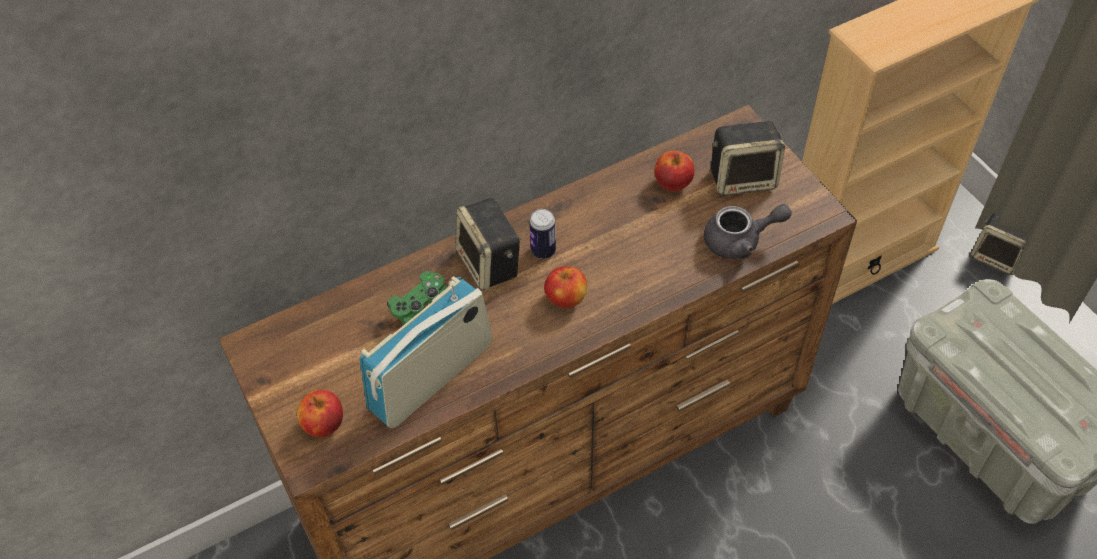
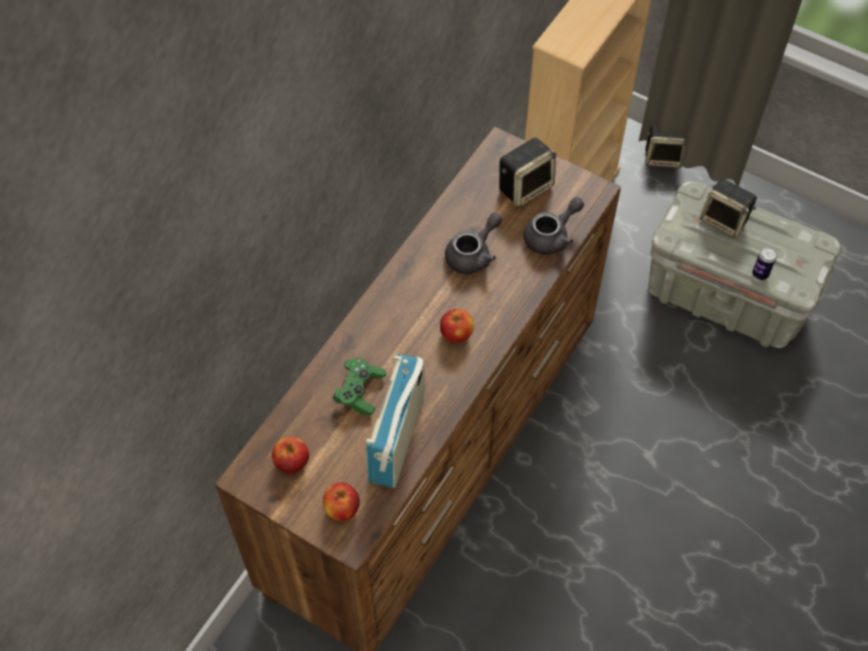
camera: 30 degrees left, 5 degrees up
speaker [455,198,521,290] -> speaker moved to [700,179,757,237]
can [529,209,556,259] -> can moved to [752,248,777,280]
apple [655,151,694,191] -> apple moved to [272,437,309,474]
none -> grey teapot [445,213,502,274]

